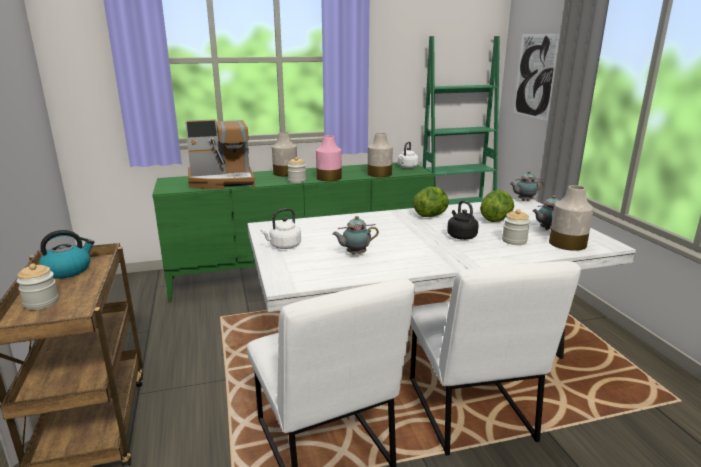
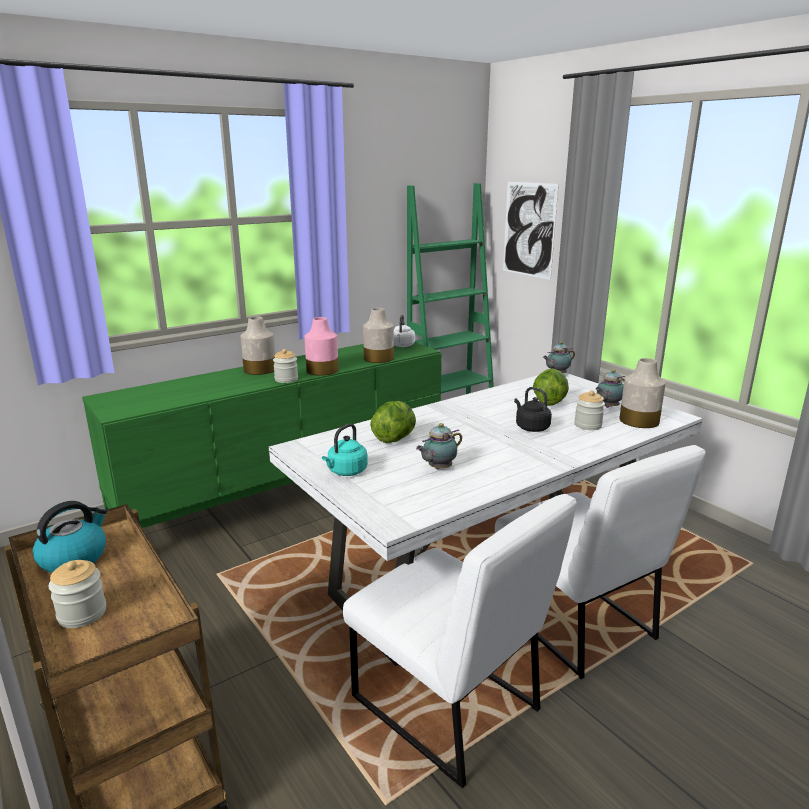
camera: 20 degrees left, 0 degrees up
coffee machine [185,119,255,189] -> none
white kettle [260,208,301,249] -> turquoise kettle [322,423,368,476]
lettuce [413,186,449,217] -> lettuce moved to [370,401,416,443]

